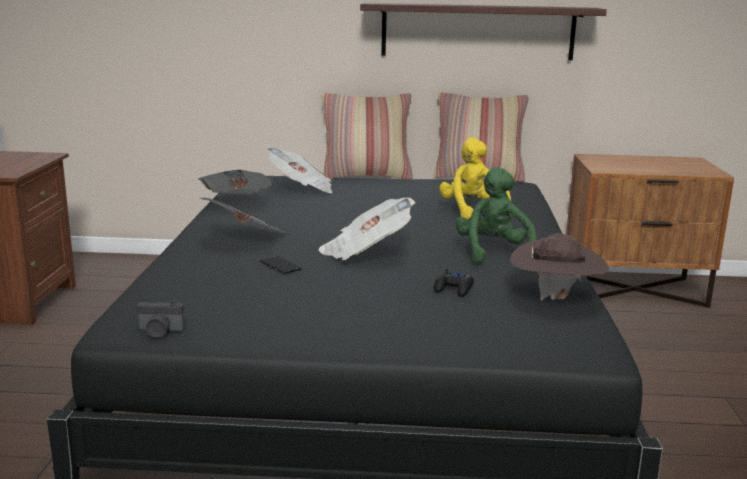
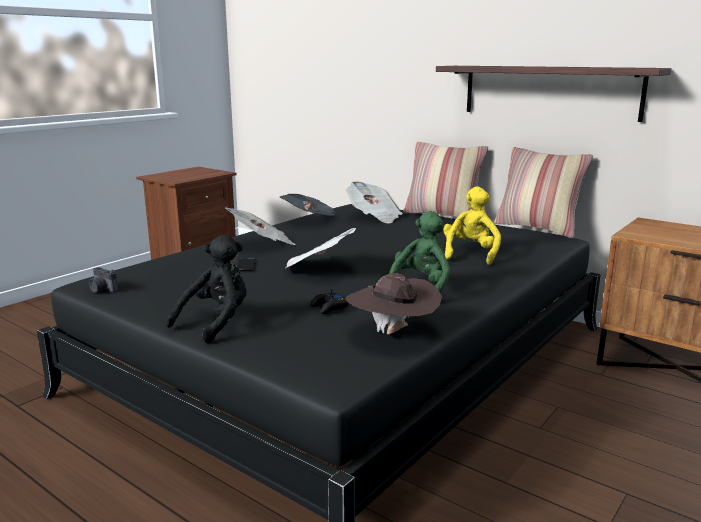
camera: 35 degrees right, 0 degrees up
none -> black plush toy [166,235,247,344]

